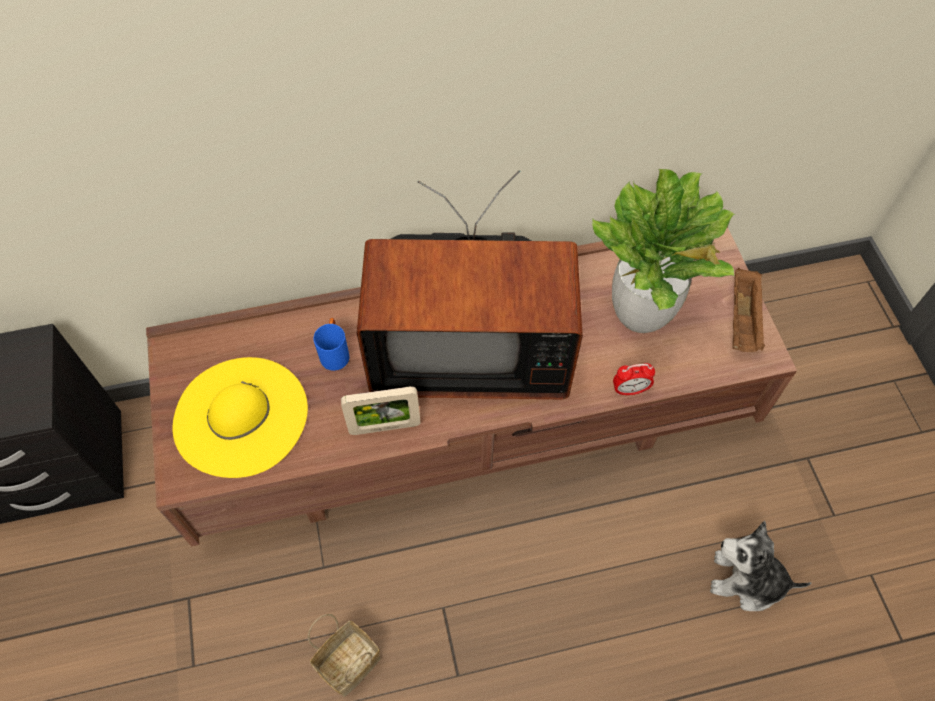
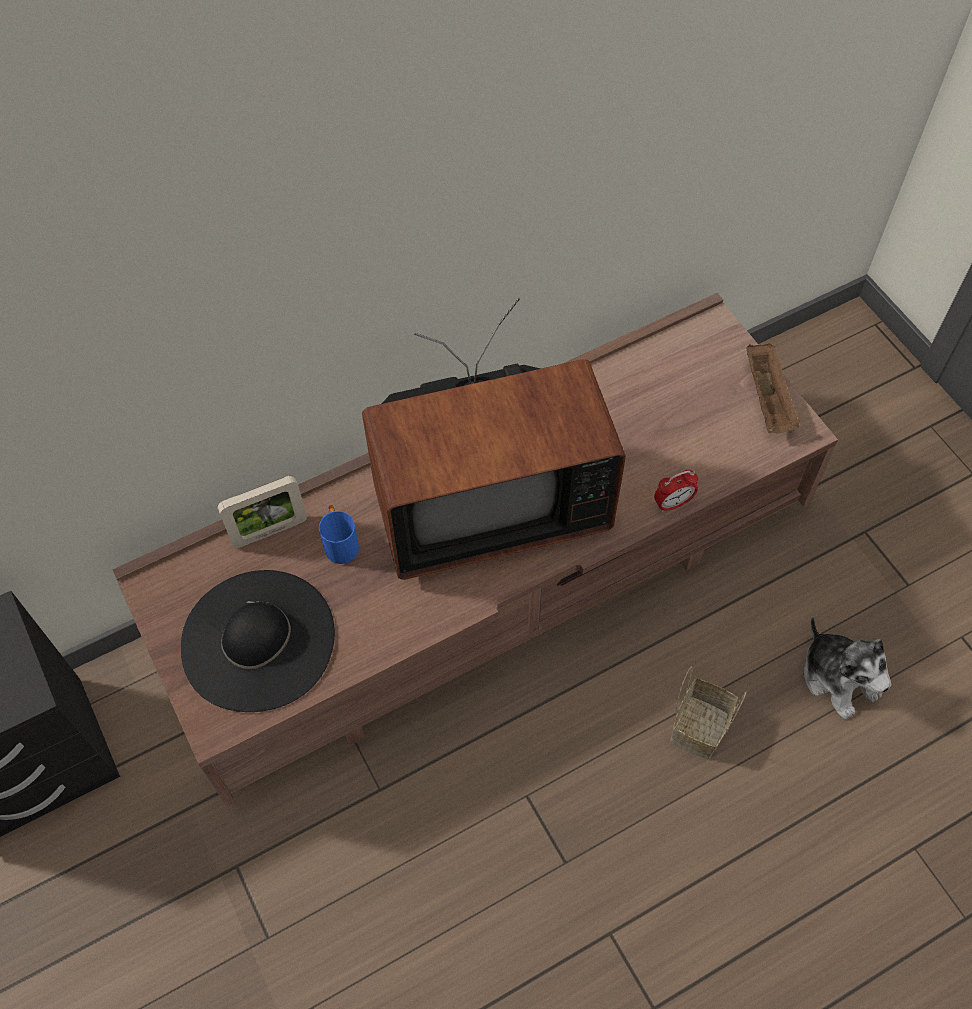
camera: 15 degrees left, 0 degrees up
yellow hat [173,357,308,478] -> black hat [181,570,335,712]
basket [308,614,380,697] -> basket moved to [670,666,747,759]
picture frame [341,386,421,435] -> picture frame moved to [217,476,307,548]
potted plant [592,169,735,333] -> none
plush toy [710,521,812,611] -> plush toy turned 120 degrees counterclockwise [804,617,891,720]

